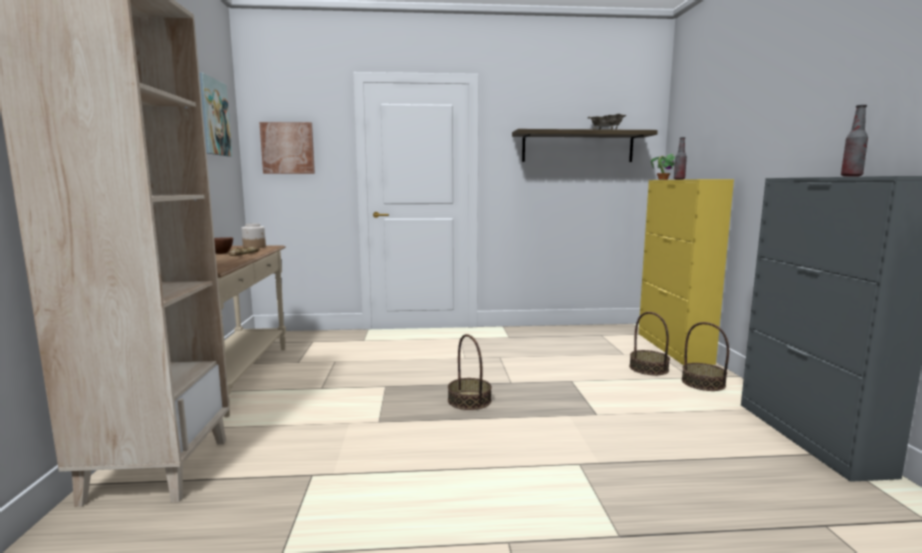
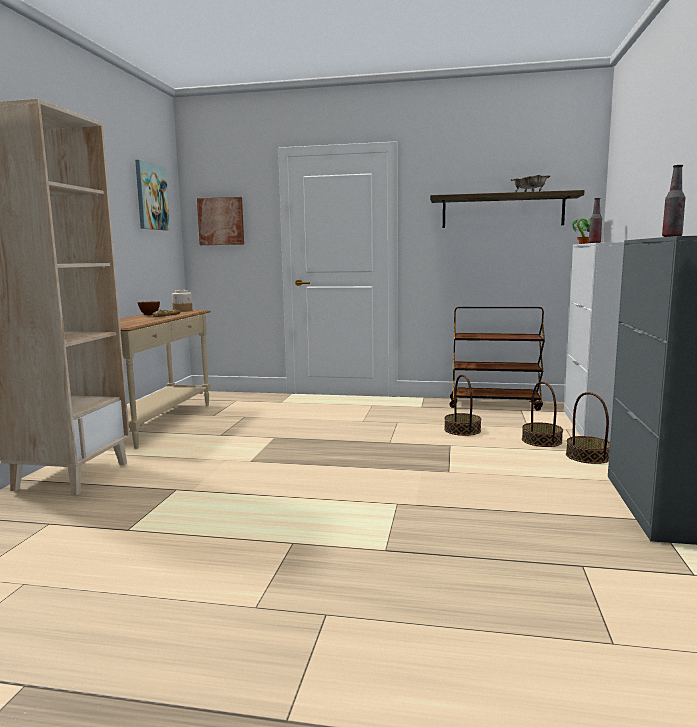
camera: 15 degrees right, 0 degrees up
basket [448,334,492,410] -> basket moved to [444,374,482,436]
yellow cabinet [638,179,734,365] -> white cabinet [564,242,624,442]
none -> brown cart [449,307,545,411]

